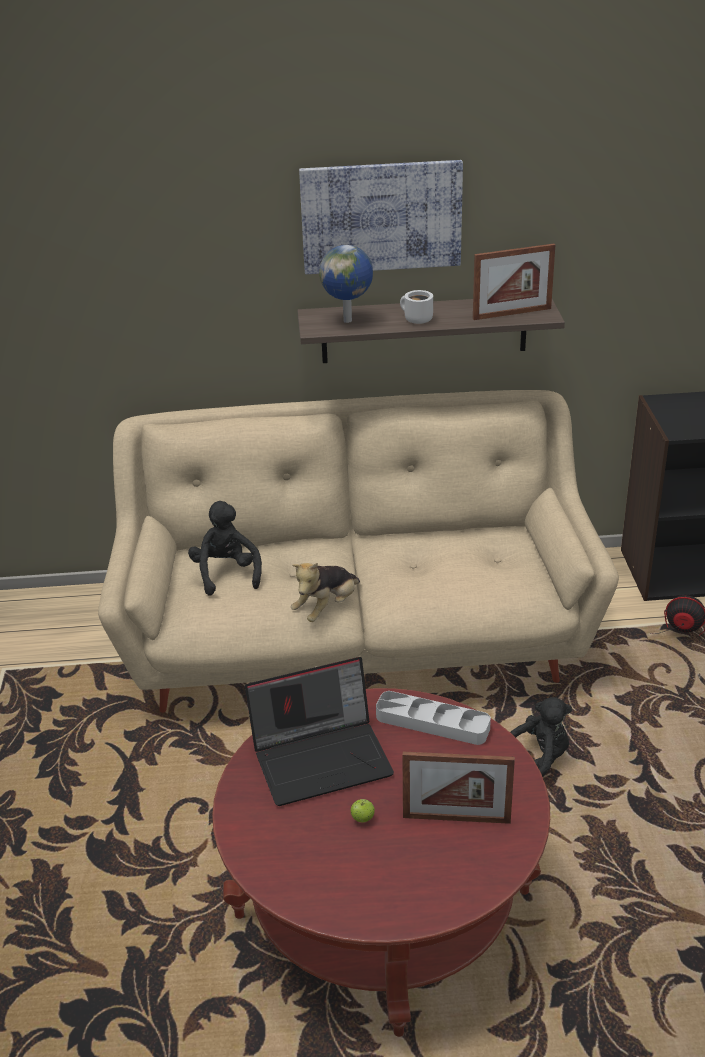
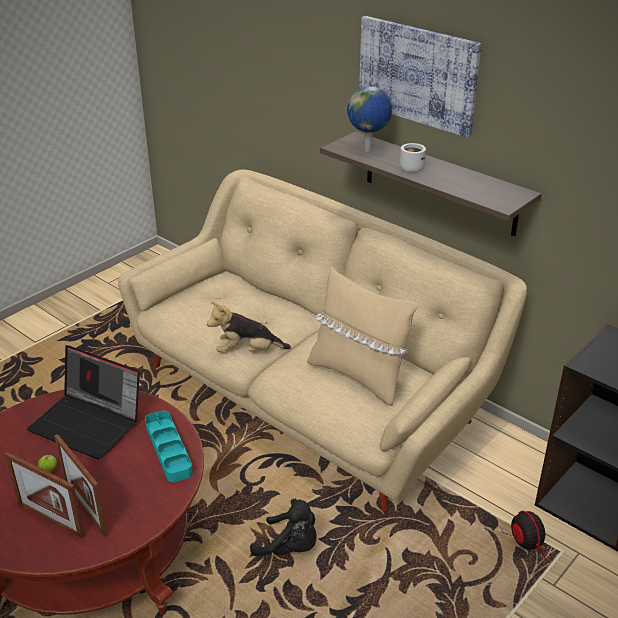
camera: 45 degrees right, 0 degrees up
black plush toy [188,501,262,596] -> none
grey tray [376,691,491,745] -> turquoise tray [145,411,193,482]
picture frame [473,244,555,320] -> picture frame moved to [5,452,85,539]
none -> beige pillow [307,267,418,406]

